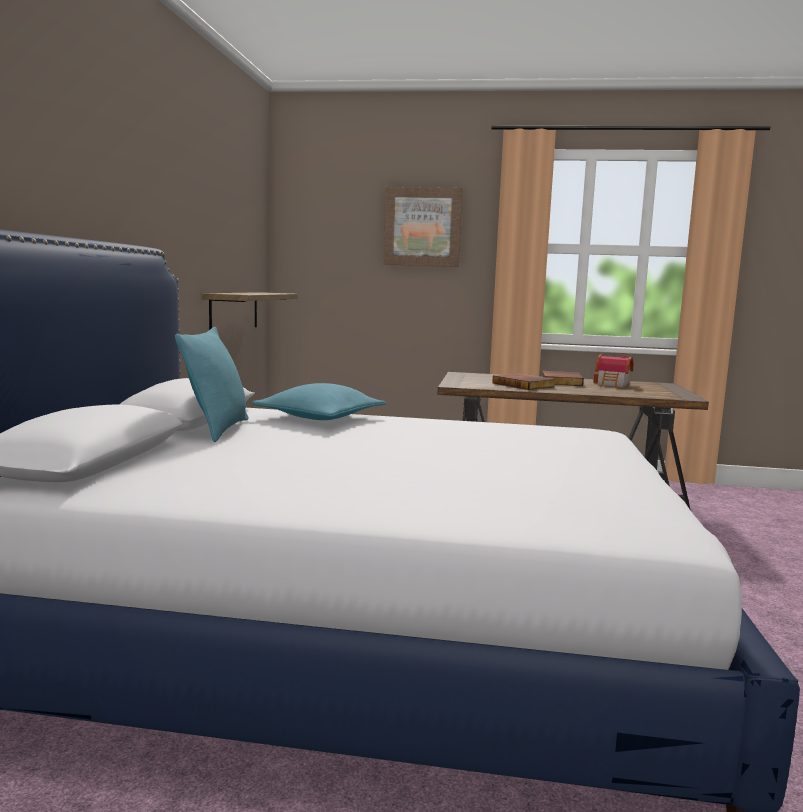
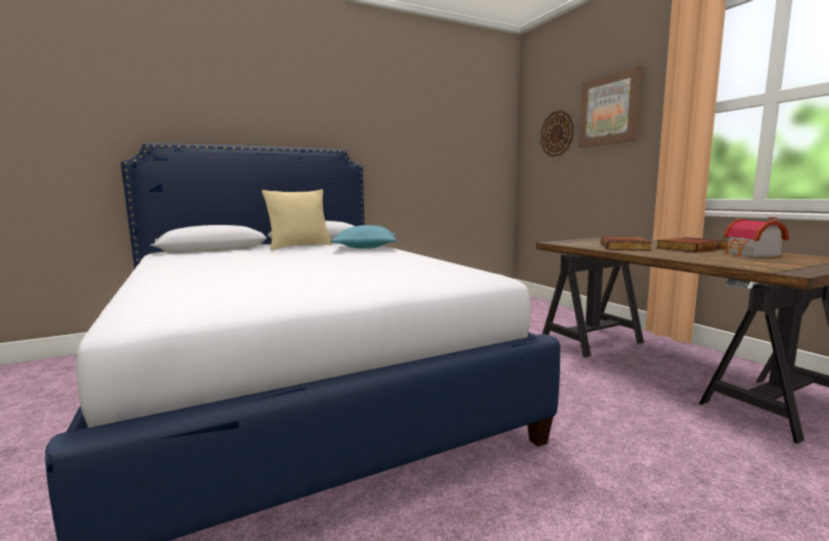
camera: 55 degrees right, 0 degrees up
turquoise pillow [175,327,249,442] -> beige pillow [262,189,333,250]
shelf [202,292,297,330] -> none
none -> wall clock [541,110,574,157]

